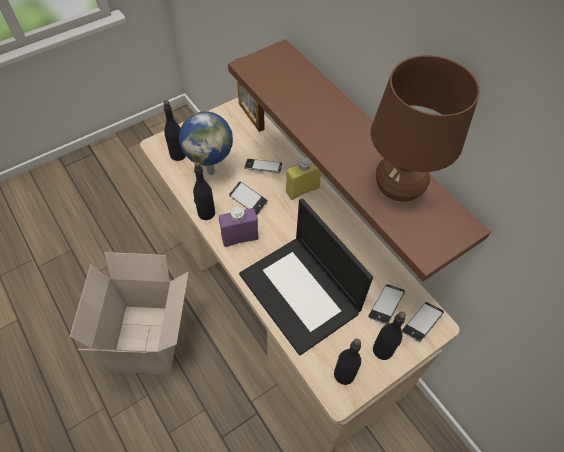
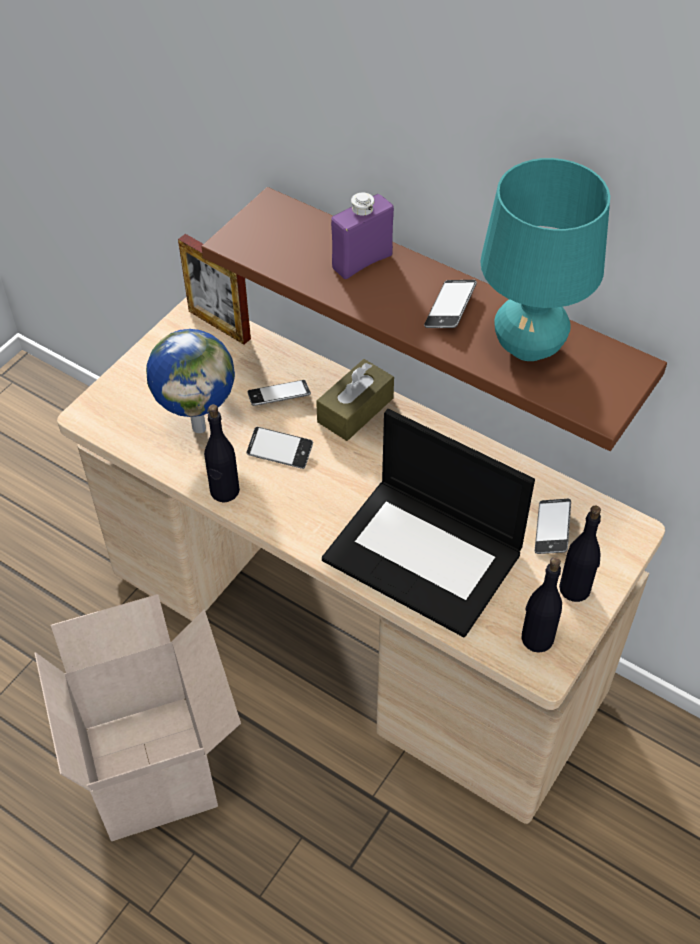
camera: 20 degrees left, 5 degrees down
black bottle [163,100,186,161] -> none
purple bottle [219,207,258,247] -> purple bottle moved to [331,193,394,279]
yellow bottle [286,158,321,200] -> brown tissue box [316,359,394,441]
brown table lamp [371,55,480,202] -> turquoise table lamp [480,158,610,361]
phone [402,302,444,342] -> phone moved to [424,280,477,328]

